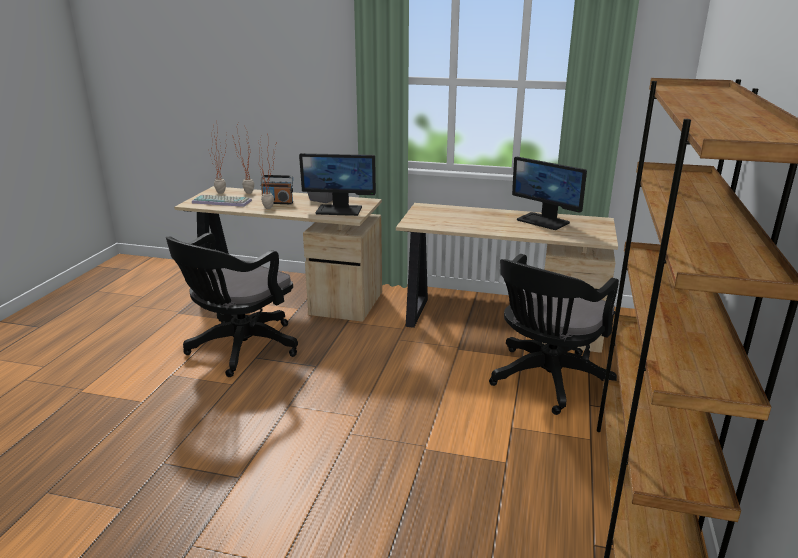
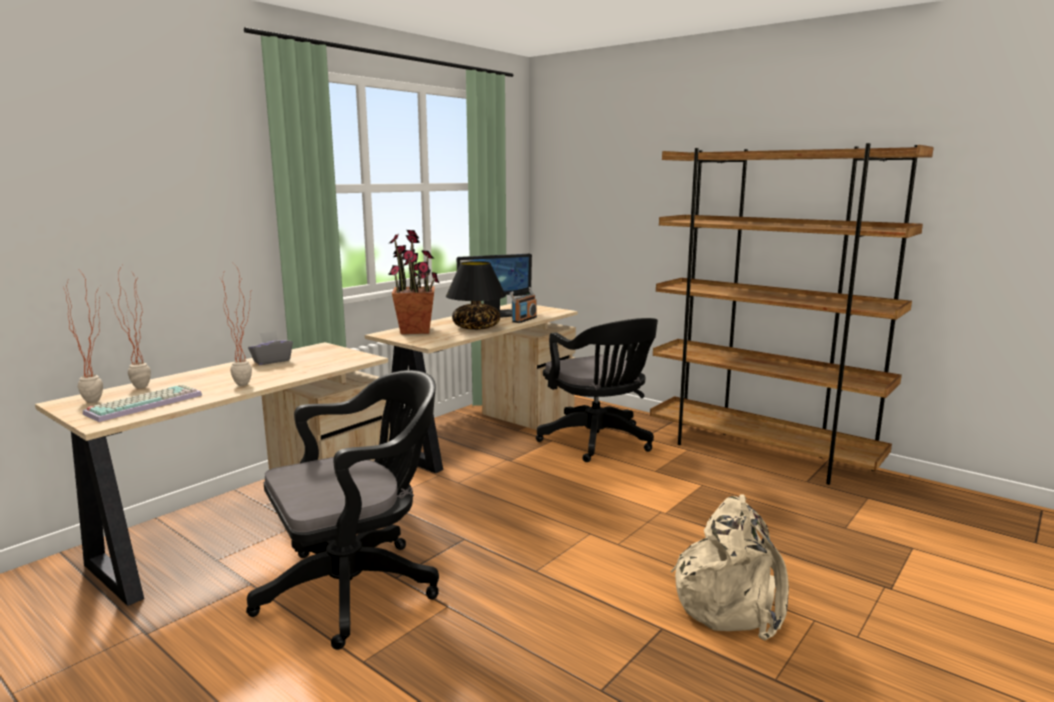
camera: 65 degrees left, 10 degrees down
black office chair [166,233,298,377] -> black office chair turned 90 degrees counterclockwise [246,370,439,650]
radio [260,175,293,204] -> radio moved to [509,287,537,323]
monitor [299,153,376,216] -> none
none -> potted plant [388,230,439,334]
none -> black table lamp [446,261,506,330]
none -> beige backpack [671,494,789,640]

